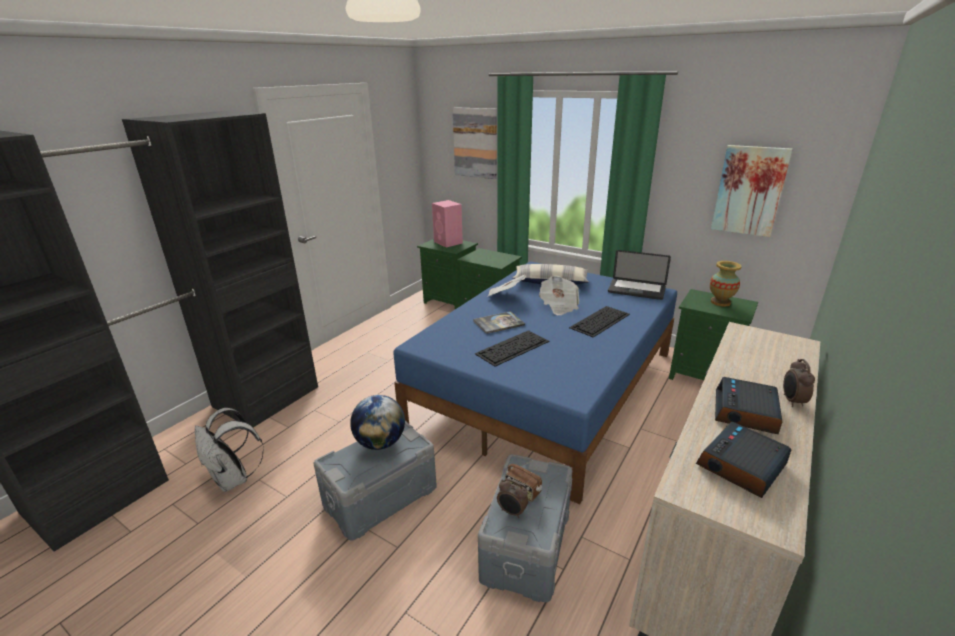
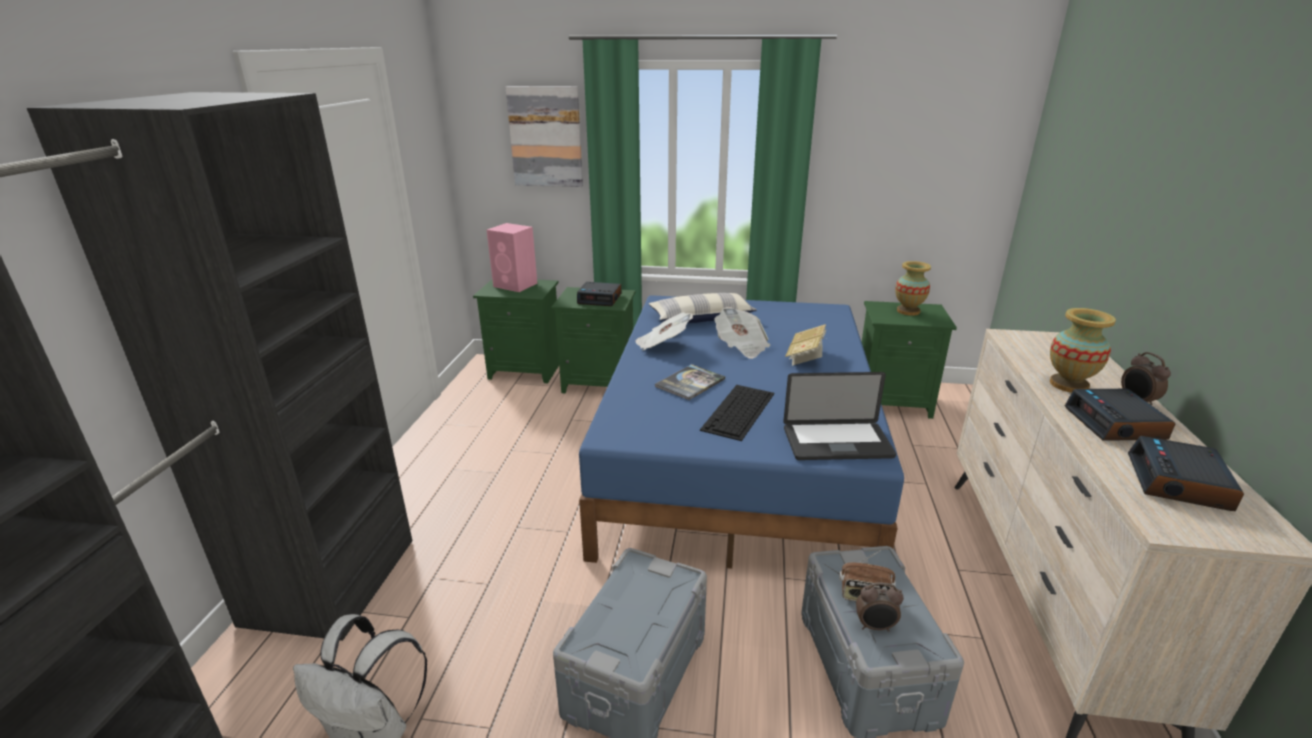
camera: 25 degrees left, 0 degrees up
globe [350,395,405,450] -> none
keyboard [569,306,630,337] -> book [785,324,826,366]
laptop [608,250,671,300] -> laptop moved to [783,372,896,460]
picture [711,145,793,237] -> none
none -> alarm clock [577,282,621,306]
none -> vase [1050,308,1116,393]

